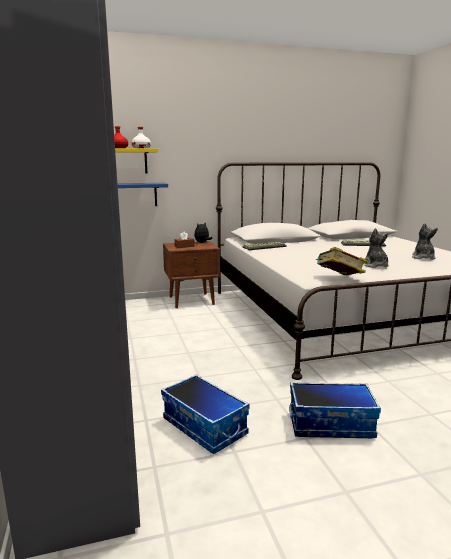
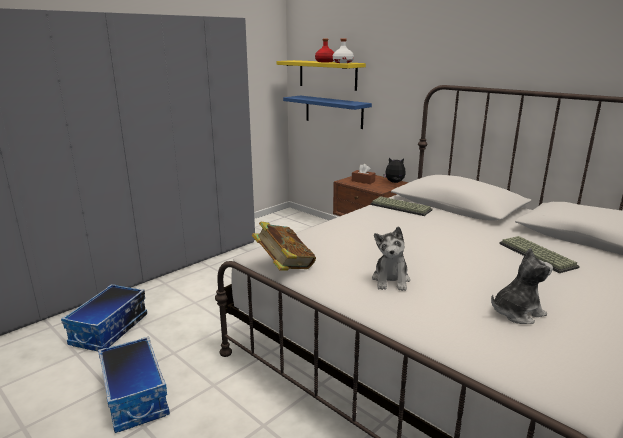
camera: 60 degrees right, 5 degrees up
plush toy [364,228,389,268] -> plush toy turned 135 degrees clockwise [372,226,410,291]

